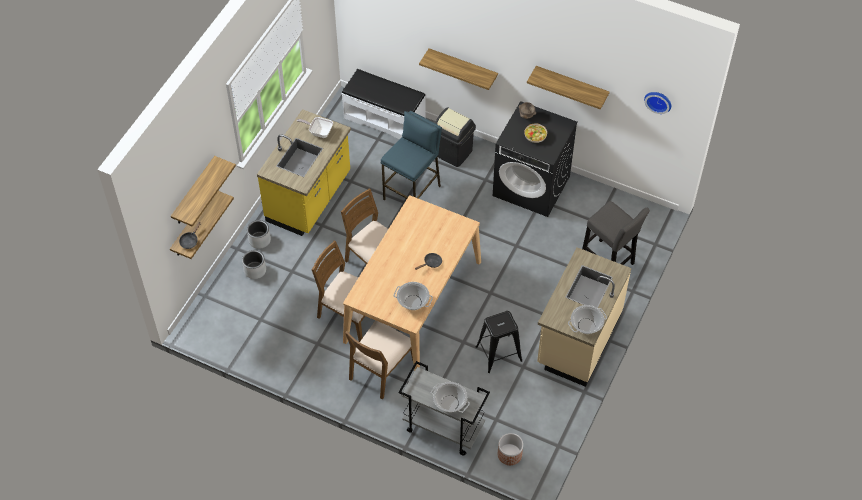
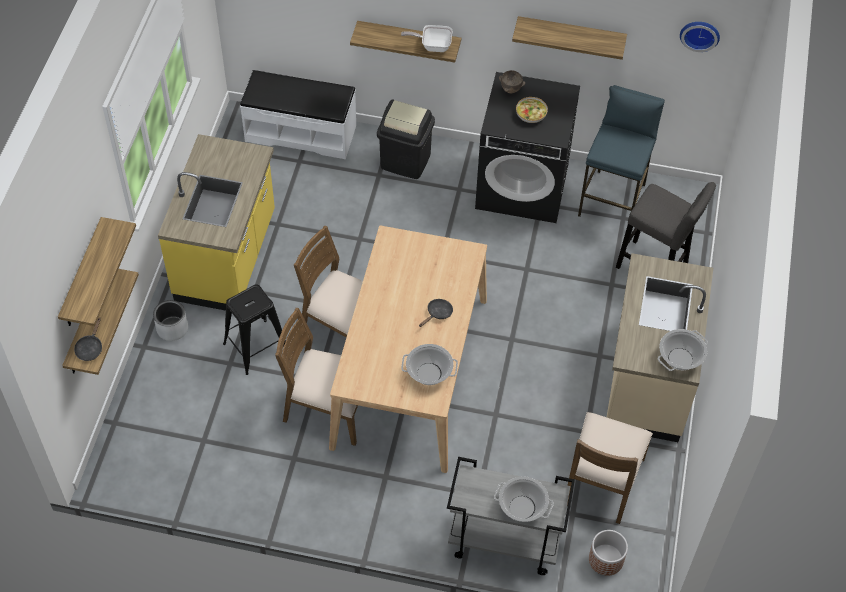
camera: 15 degrees left, 0 degrees up
grey planter [242,250,266,279] -> none
frying pan [297,117,333,138] -> frying pan moved to [401,25,452,52]
brown chair [345,320,413,399] -> brown chair moved to [567,412,653,524]
blue stool [381,111,442,200] -> blue stool moved to [578,85,665,217]
black stool [476,311,523,373] -> black stool moved to [223,285,286,375]

